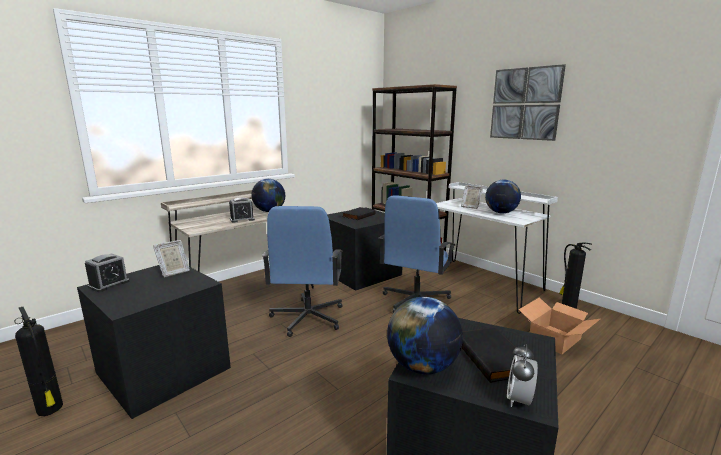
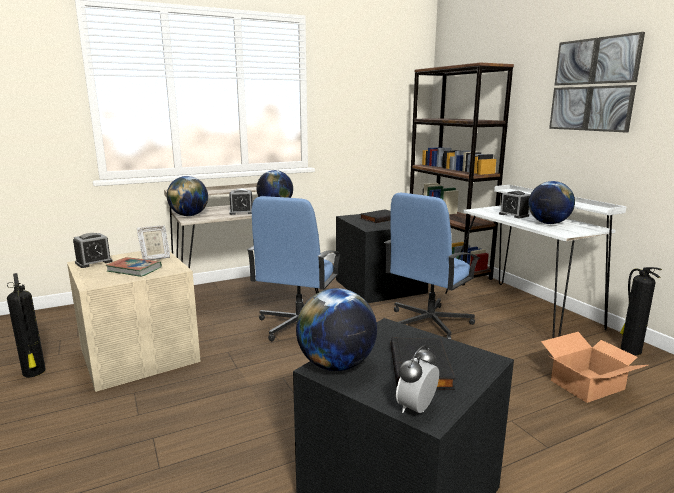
camera: 15 degrees right, 0 degrees up
black storage box [77,265,231,419] -> beige storage box [67,251,201,392]
picture frame [461,185,483,209] -> alarm clock [499,191,530,218]
none -> book [105,257,162,277]
none -> globe [167,176,208,216]

